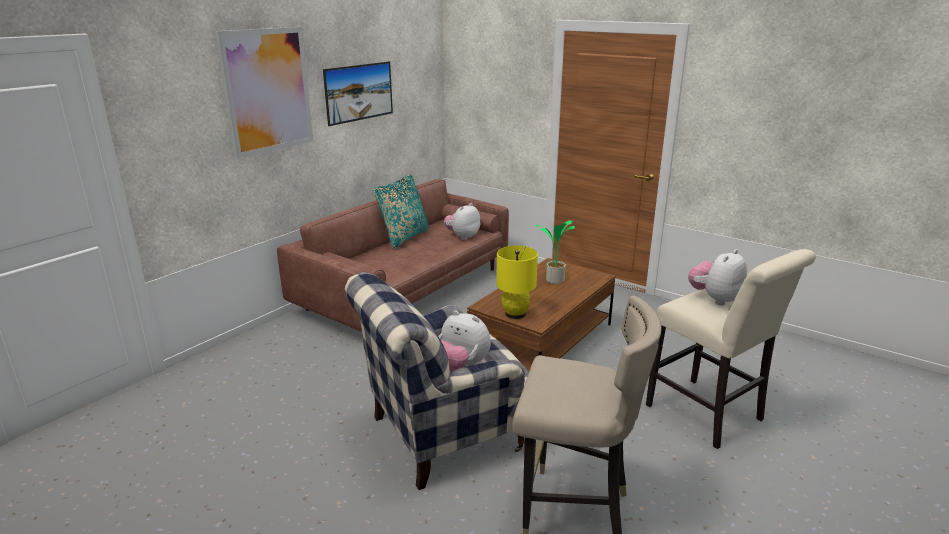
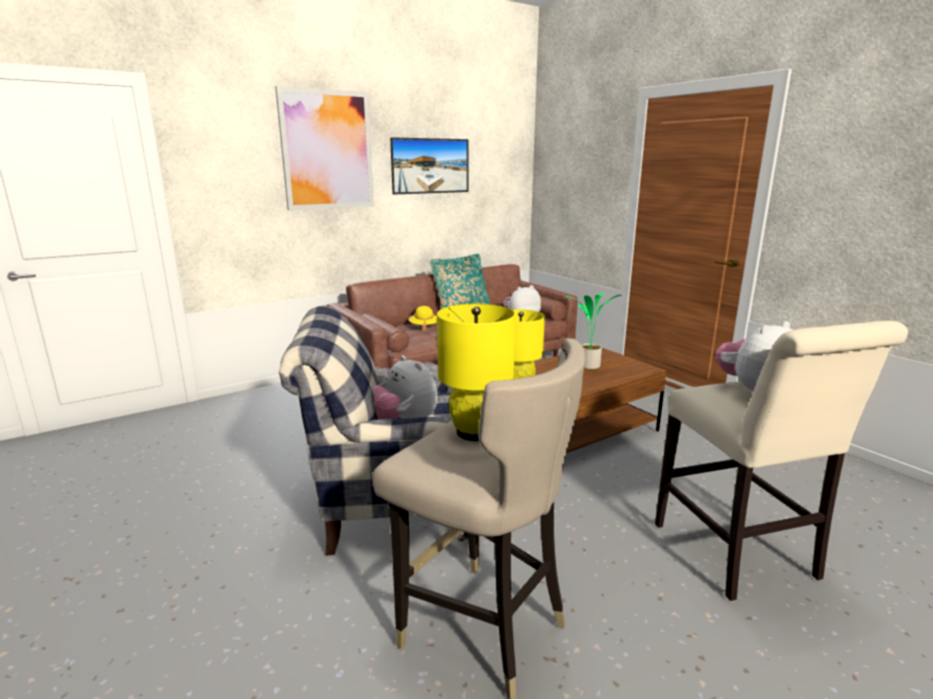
camera: 20 degrees right, 5 degrees down
none -> yellow hat [409,306,437,331]
none -> yellow table lamp [437,304,515,441]

